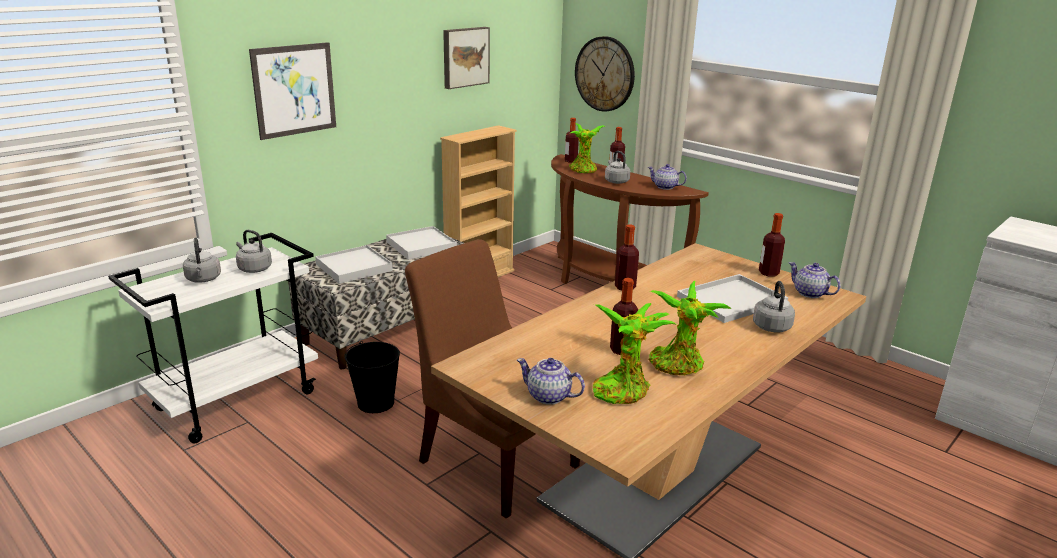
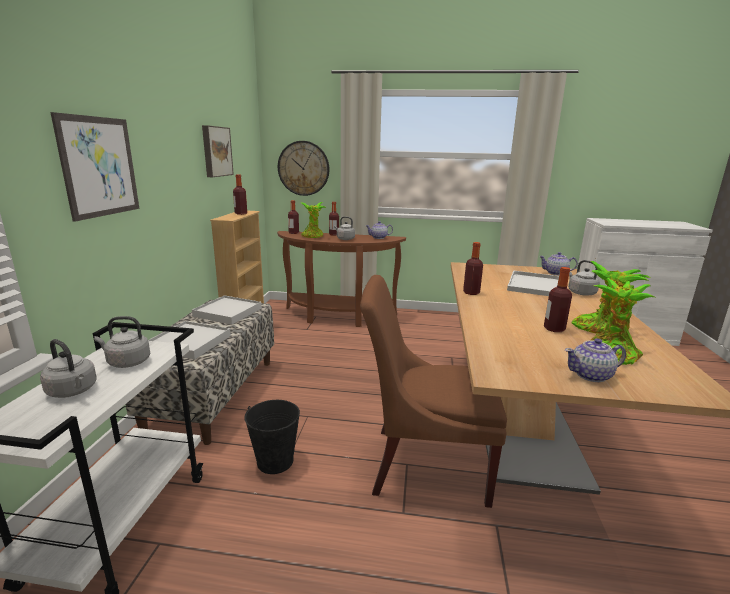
camera: 35 degrees left, 5 degrees down
bottle [759,213,785,276] -> bottle moved to [233,174,247,215]

